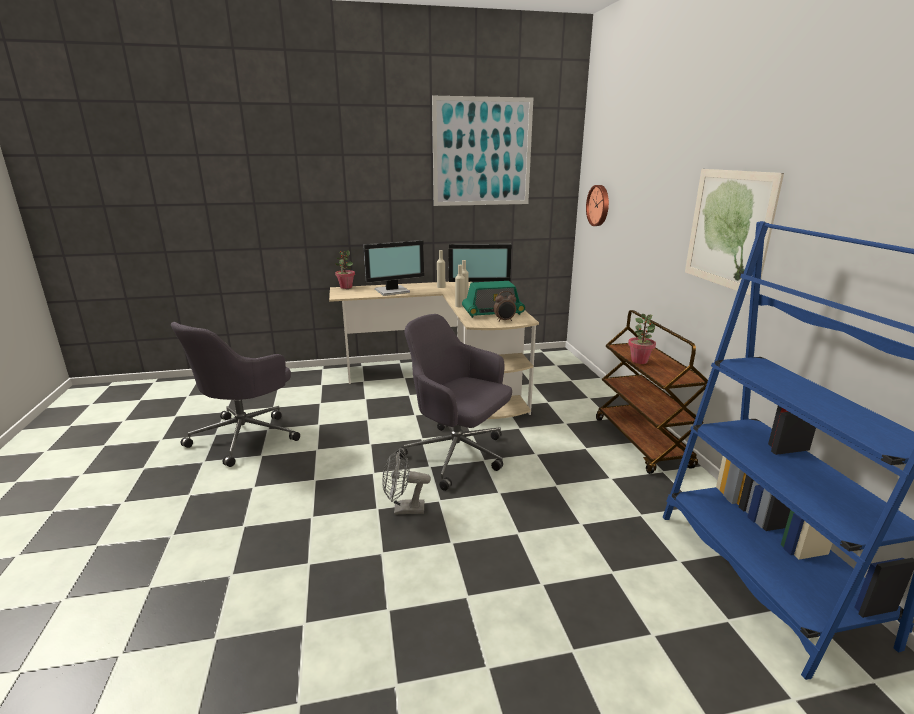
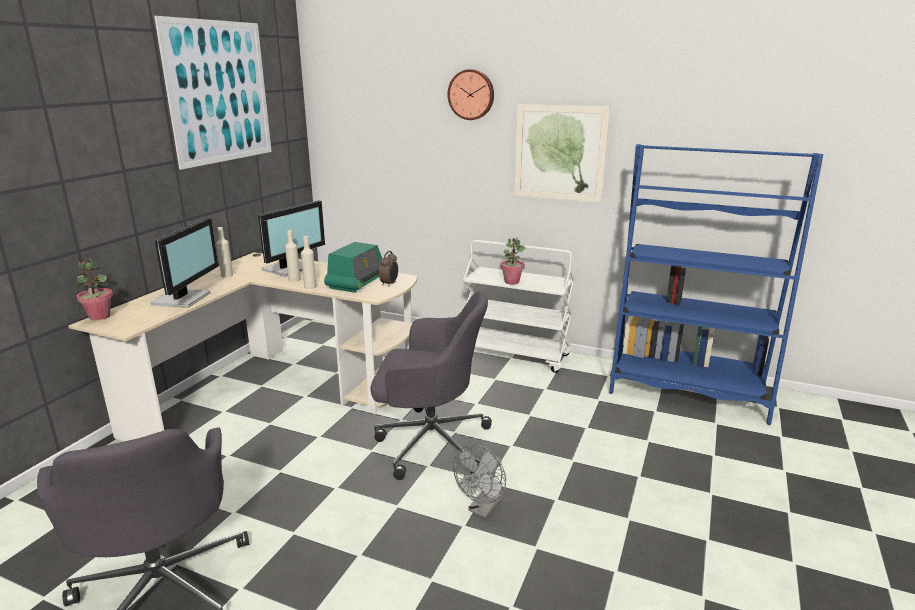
camera: 55 degrees left, 0 degrees up
grey office chair [396,314,512,491] -> grey office chair turned 150 degrees counterclockwise [370,290,492,480]
wall clock [586,185,609,226] -> wall clock moved to [447,69,494,120]
brown cart [596,310,708,474] -> white cart [463,240,575,373]

